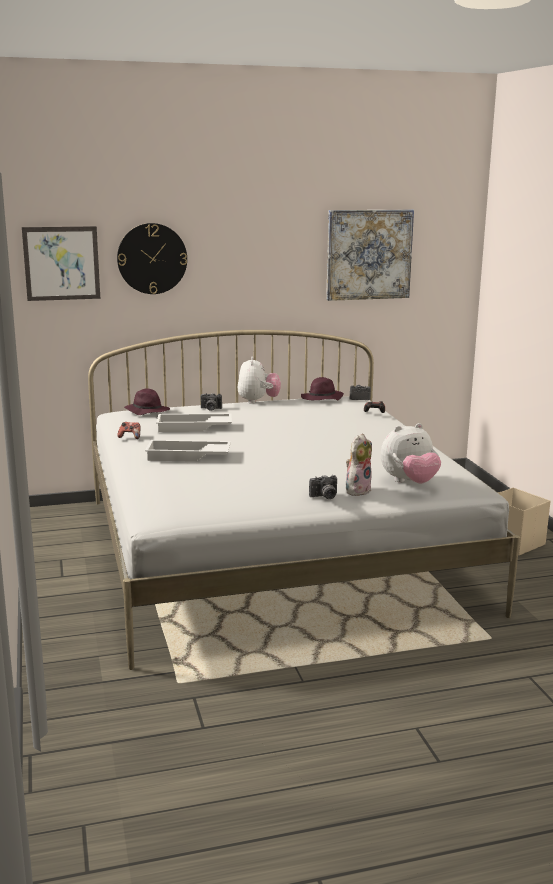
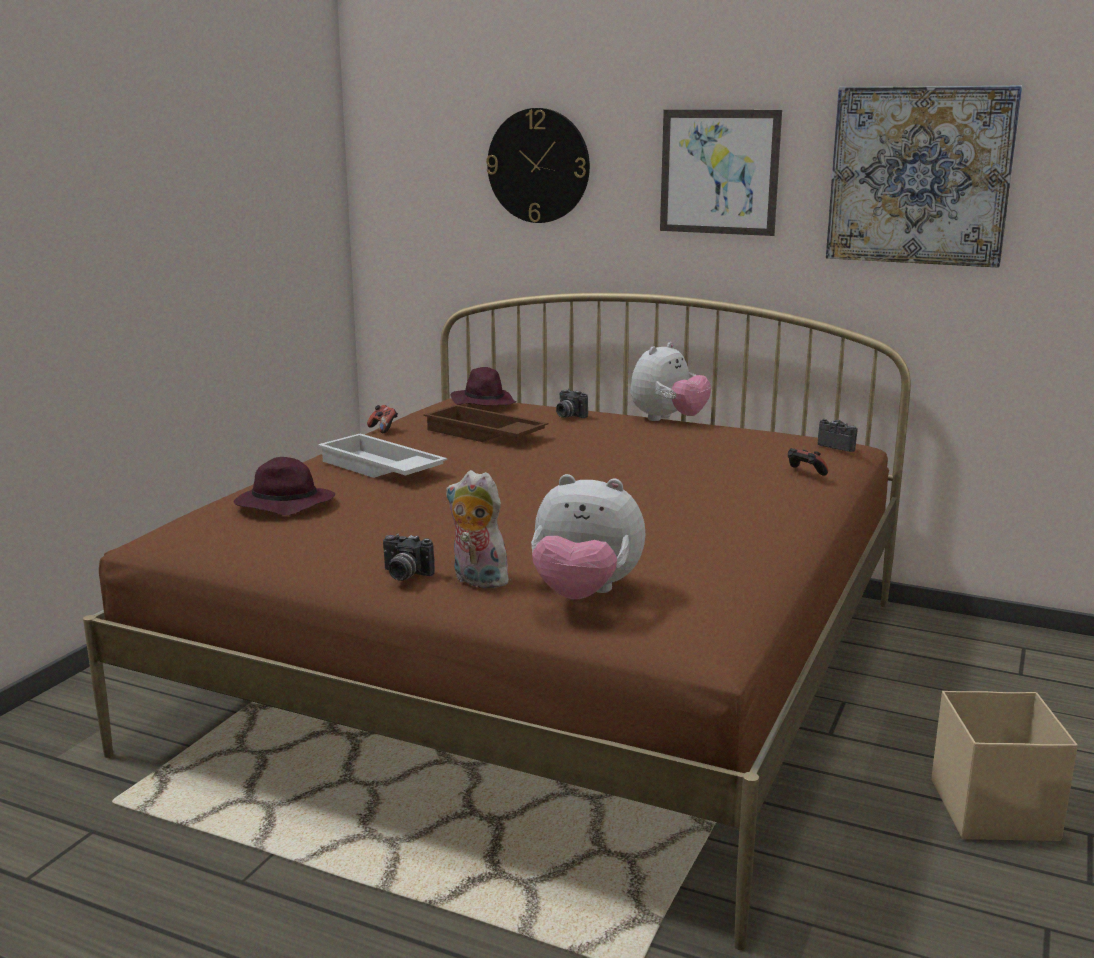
camera: 40 degrees right, 0 degrees up
picture [22,226,100,301] -> picture moved to [660,110,782,236]
white bed [88,330,520,670] -> brown bed [83,293,911,950]
white tray [156,413,232,432] -> brown tray [423,405,548,442]
purple hat [301,377,344,400] -> purple hat moved to [234,457,335,516]
plush toy [346,433,372,496] -> plush toy turned 135 degrees counterclockwise [446,470,509,588]

